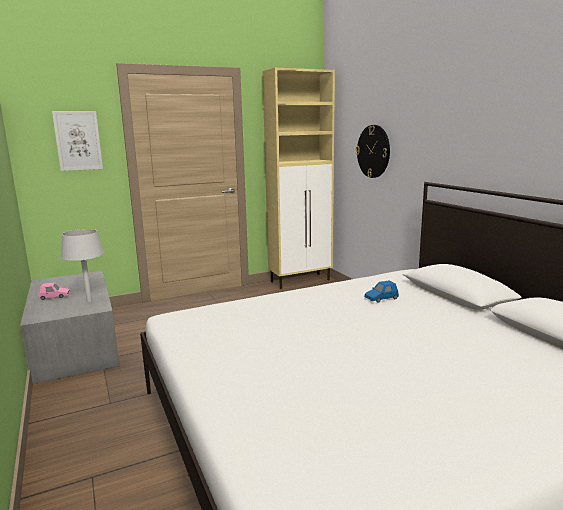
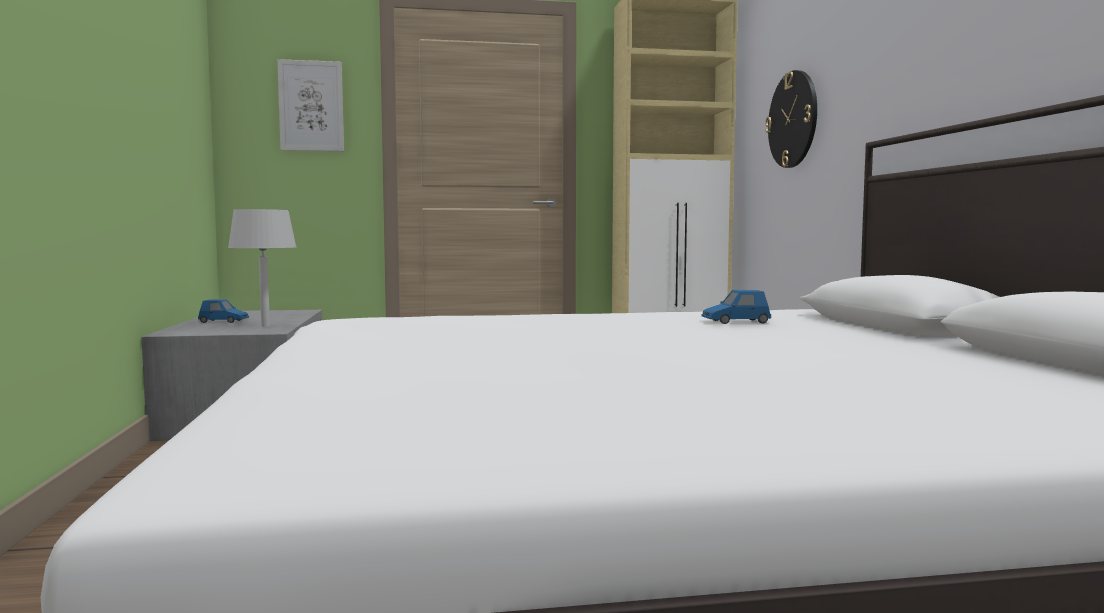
camera: 15 degrees right, 10 degrees down
pink toy car [38,282,71,300] -> blue toy car [198,299,249,323]

